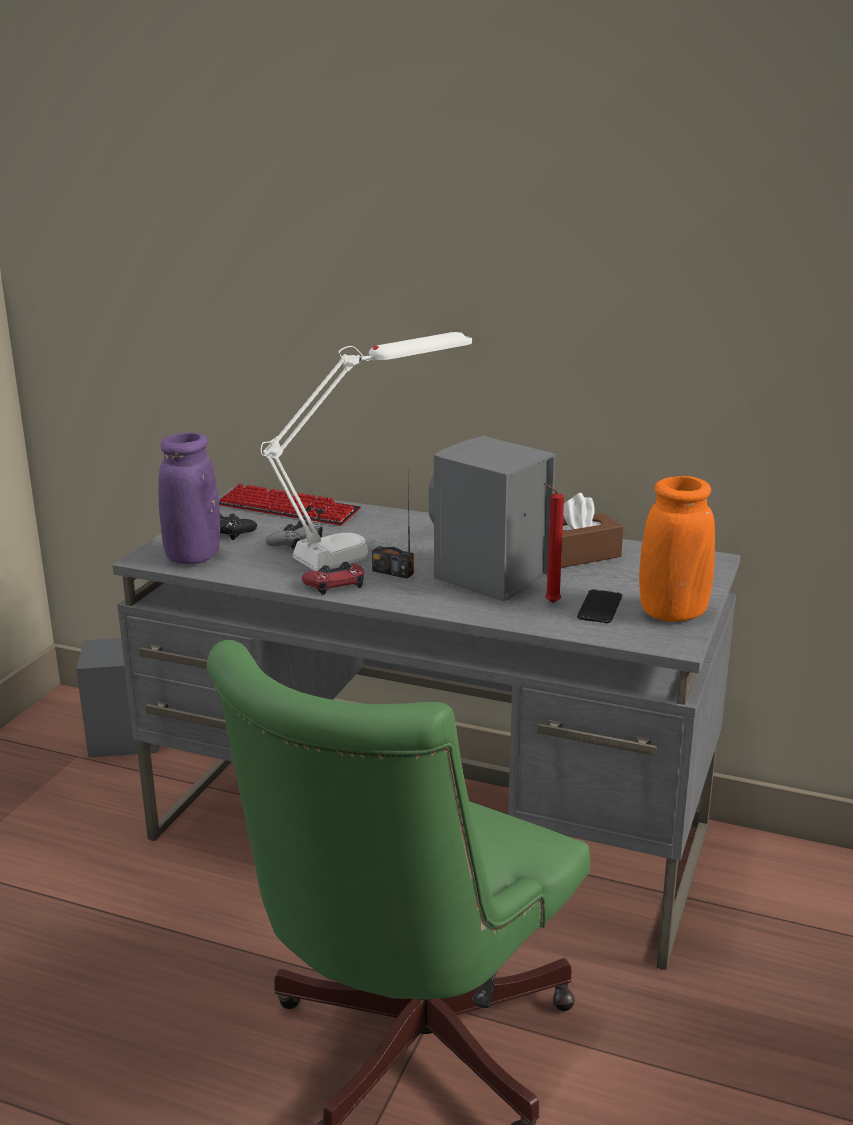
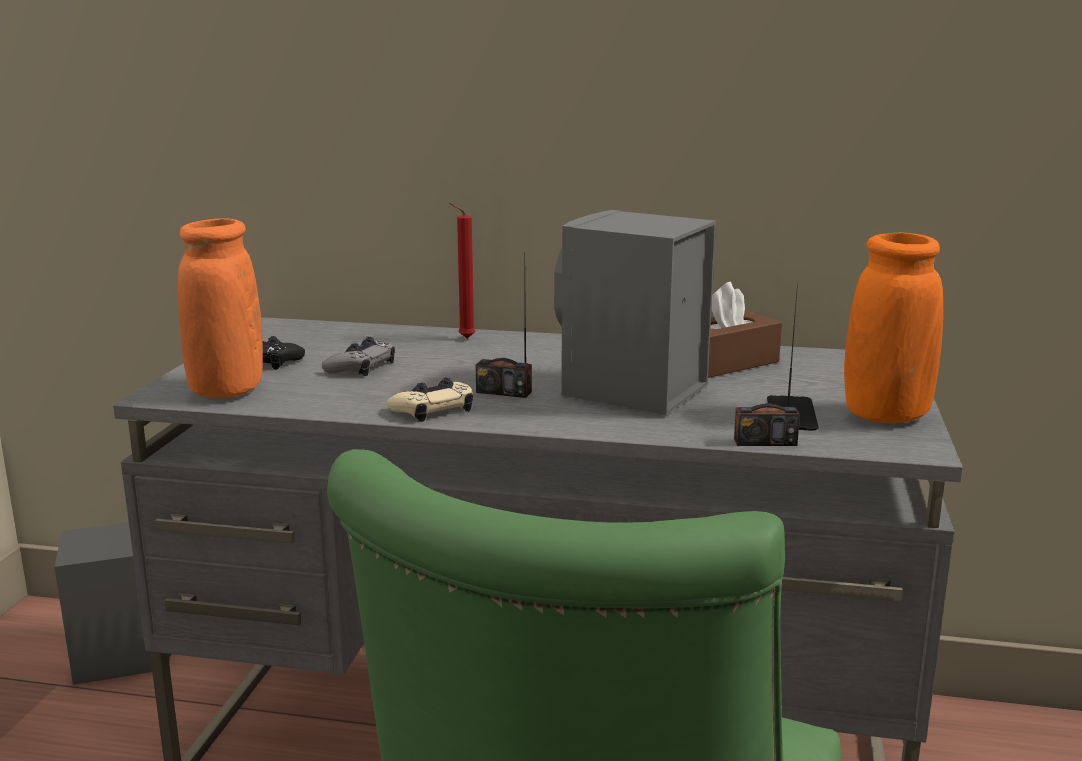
camera: 10 degrees left, 5 degrees down
purple vase [158,432,220,564] -> orange vase [178,218,263,398]
keyboard [219,484,361,525] -> none
white table lamp [260,332,472,571] -> none
red game controller [302,561,364,595] -> beige game controller [387,377,473,422]
red candle [544,483,564,603] -> red candle moved to [449,203,475,338]
none -> radio [734,283,800,446]

